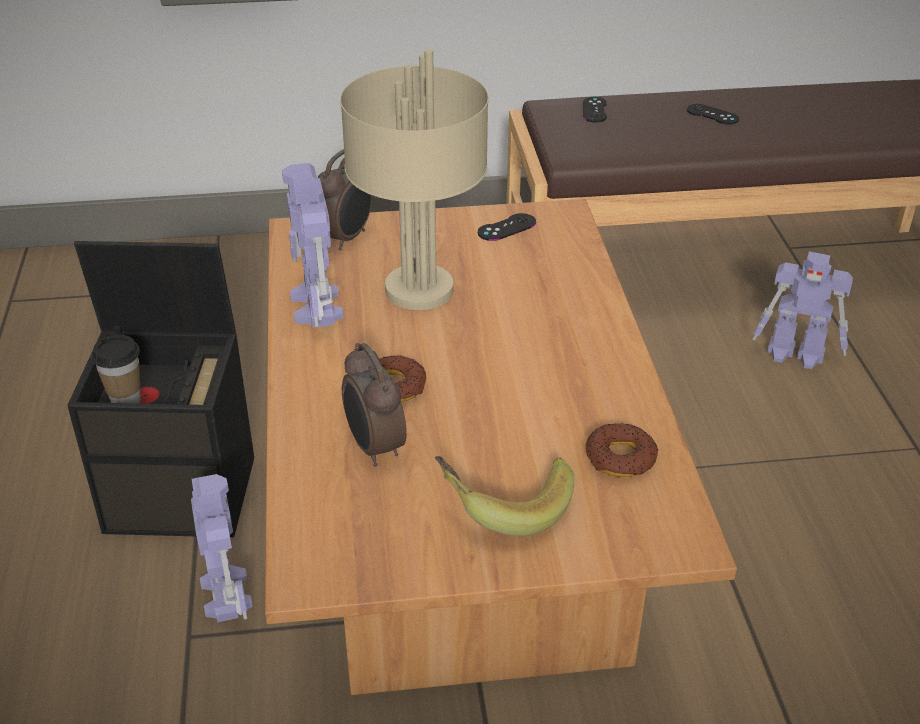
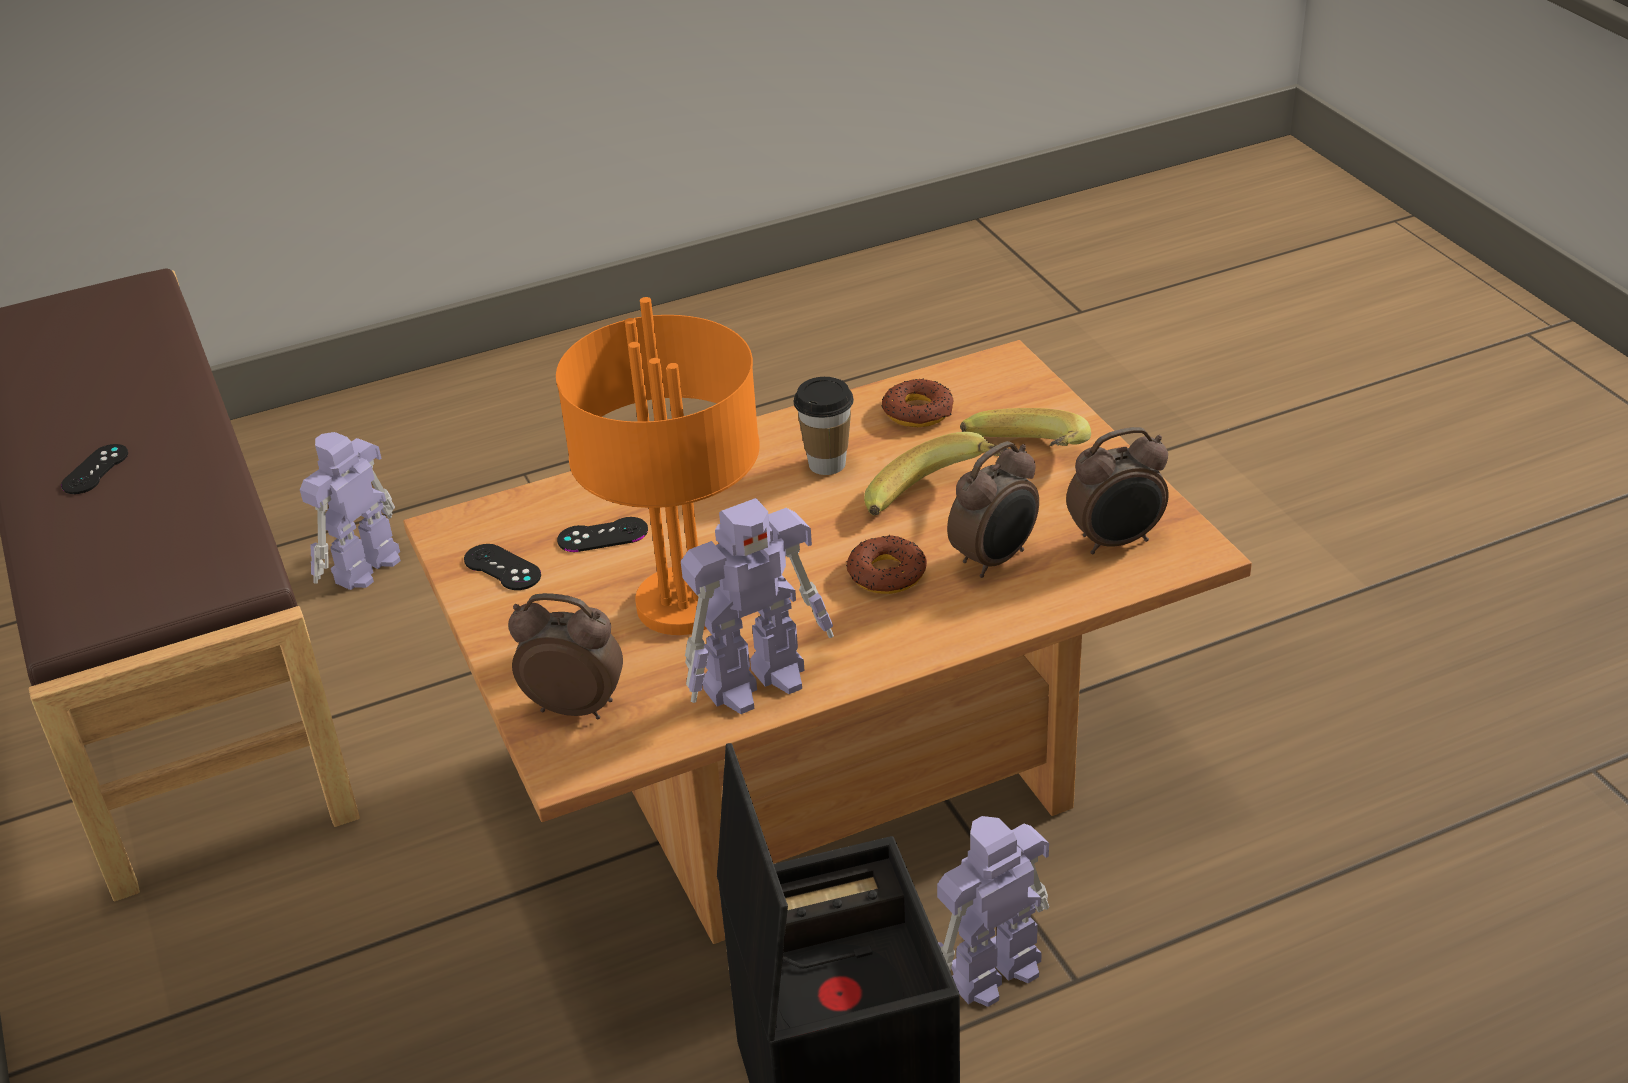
camera: 105 degrees left, 0 degrees up
cup [92,335,141,404] -> cup moved to [794,377,854,475]
beige table lamp [340,49,489,310] -> orange table lamp [556,297,760,635]
black game controller [583,97,607,123] -> black game controller moved to [557,517,648,552]
toy robot [752,251,853,369] -> toy robot turned 150 degrees counterclockwise [300,432,401,590]
none -> banana [864,432,1009,516]
none -> alarm clock [1066,427,1169,554]

